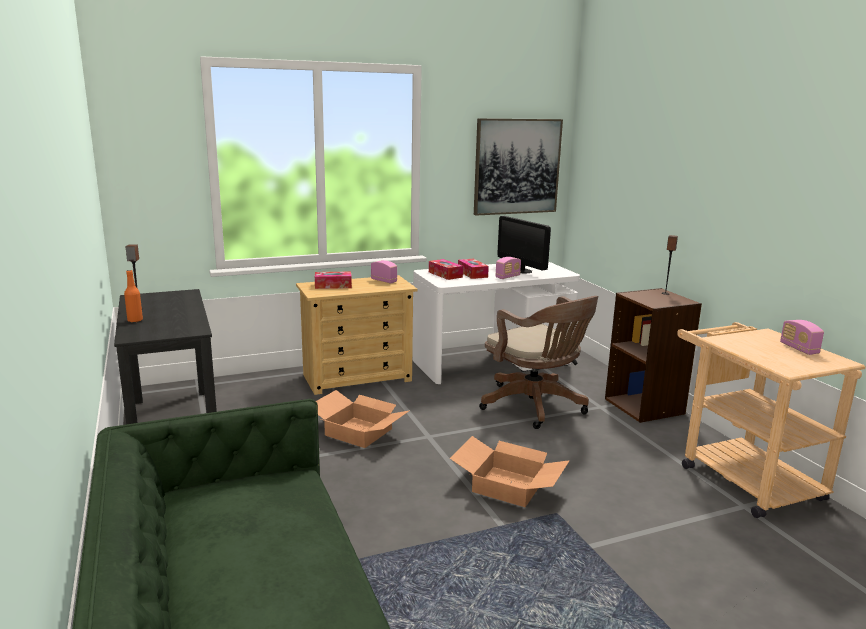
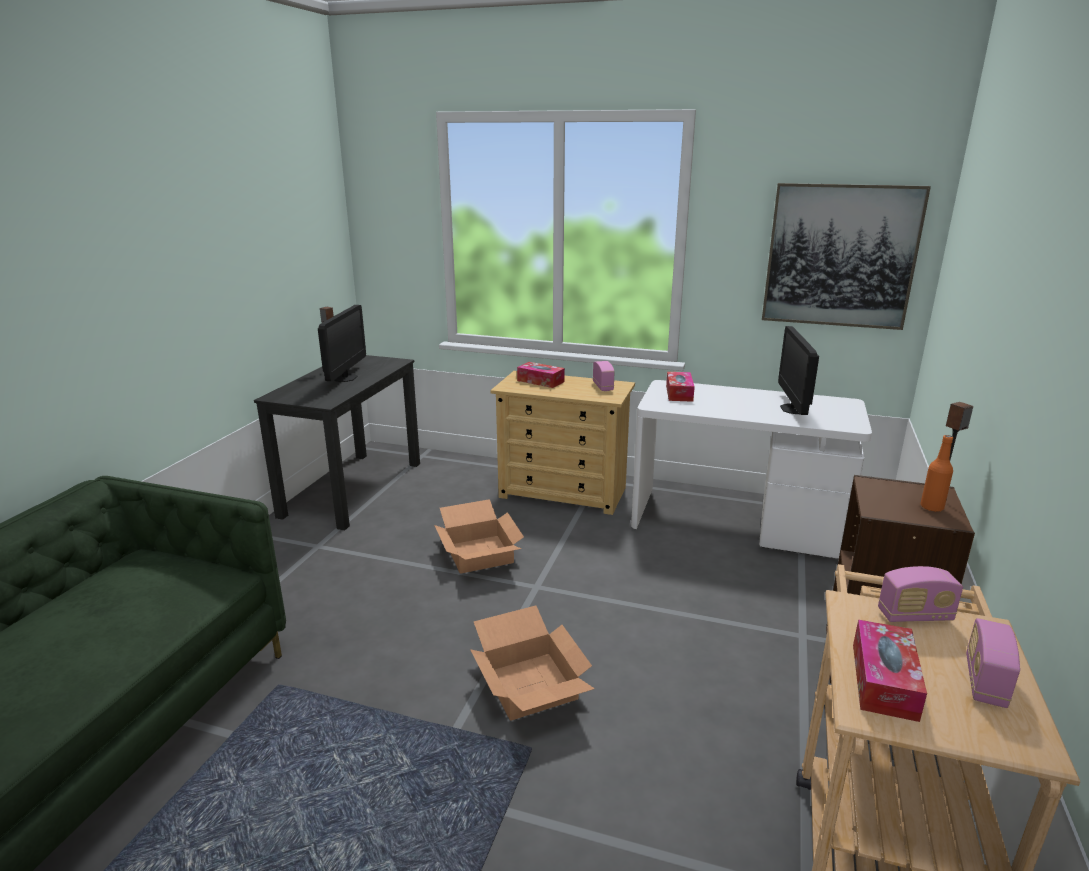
camera: 40 degrees right, 5 degrees up
orange bottle [124,270,143,322] -> orange bottle moved to [920,435,953,512]
tissue box [458,259,489,279] -> tissue box moved to [853,620,927,722]
brown office chair [479,296,598,429] -> none
radio [495,257,521,279] -> radio moved to [878,566,963,622]
none -> monitor [318,305,366,382]

